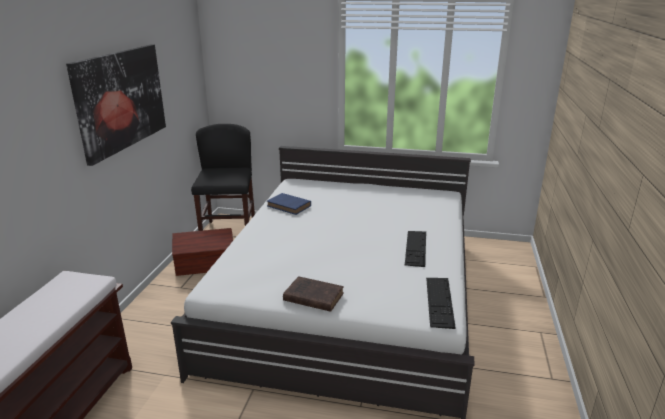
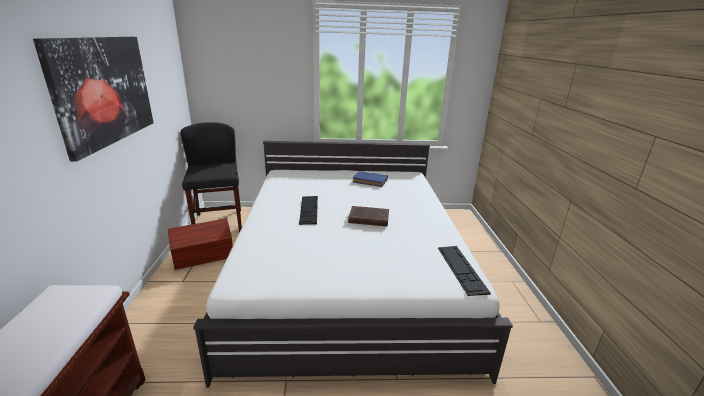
camera: 15 degrees left, 0 degrees up
blue book [267,193,311,215] -> blue book moved to [353,171,388,187]
brown book [283,276,344,312] -> brown book moved to [348,206,389,227]
keyboard [405,231,426,267] -> keyboard moved to [299,196,318,225]

